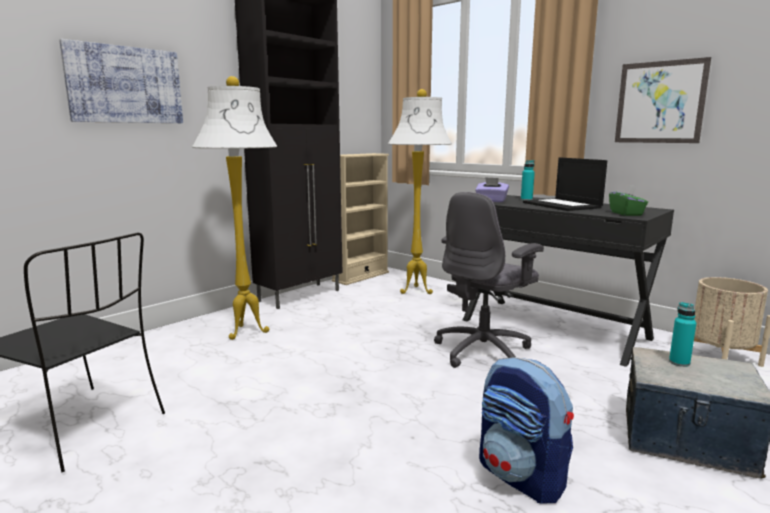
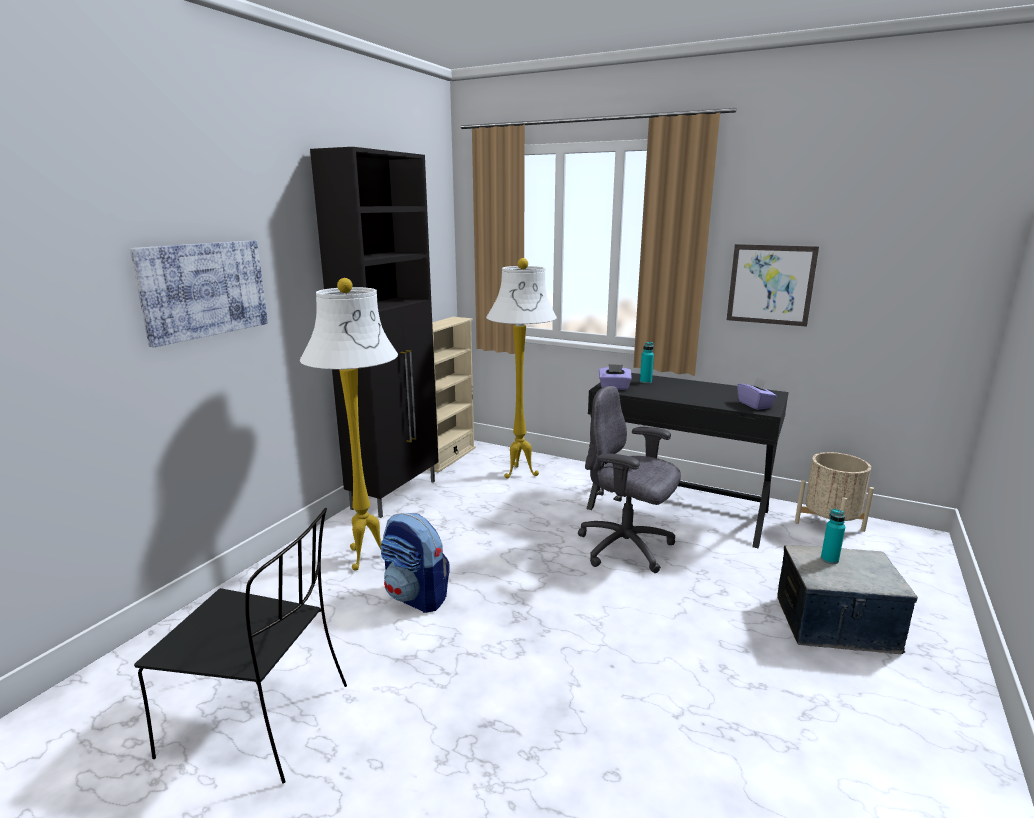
camera: 15 degrees left, 5 degrees up
grey office chair [434,192,544,368] -> grey office chair turned 90 degrees clockwise [578,386,681,573]
backpack [479,357,574,503] -> backpack moved to [380,513,450,613]
laptop [523,157,607,211] -> none
green tissue box [609,185,648,216] -> purple tissue box [737,377,777,410]

